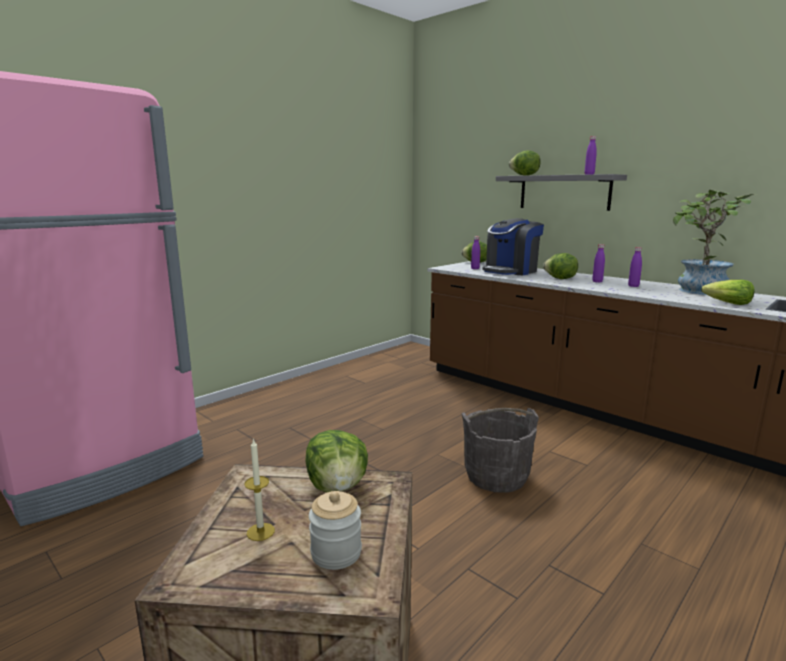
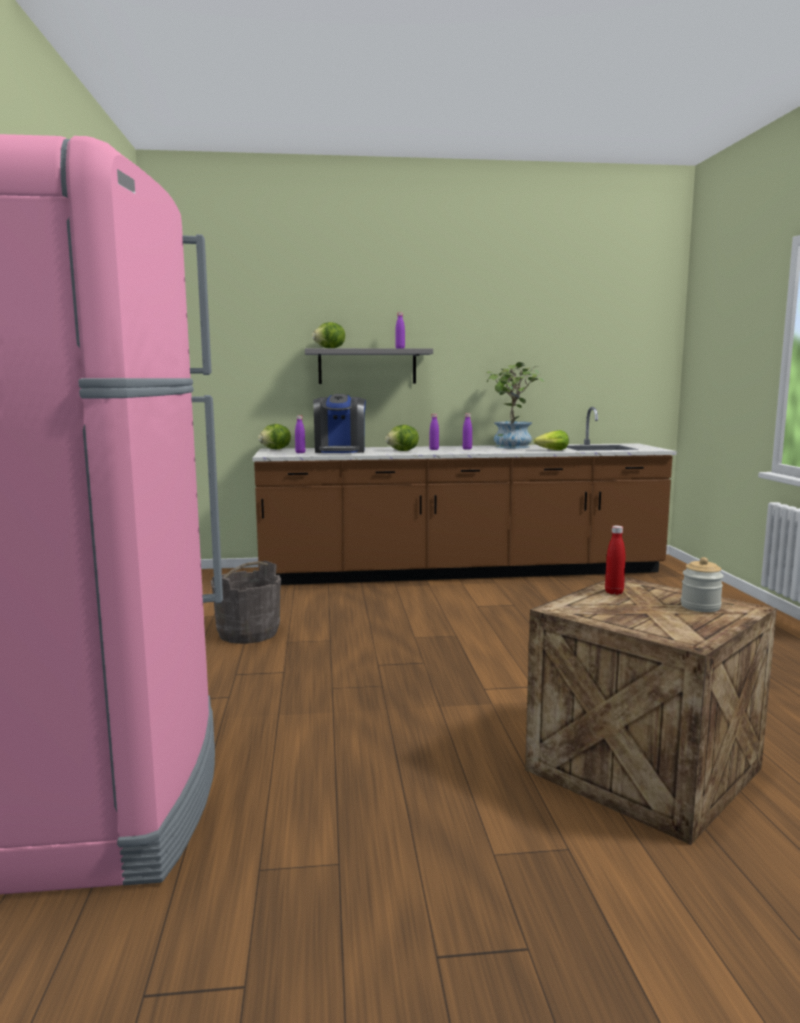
camera: 50 degrees left, 5 degrees down
candle [244,438,275,541] -> none
lettuce [305,430,368,493] -> red bottle [605,525,625,595]
grey bucket [462,408,539,493] -> grey bucket moved to [211,561,281,644]

